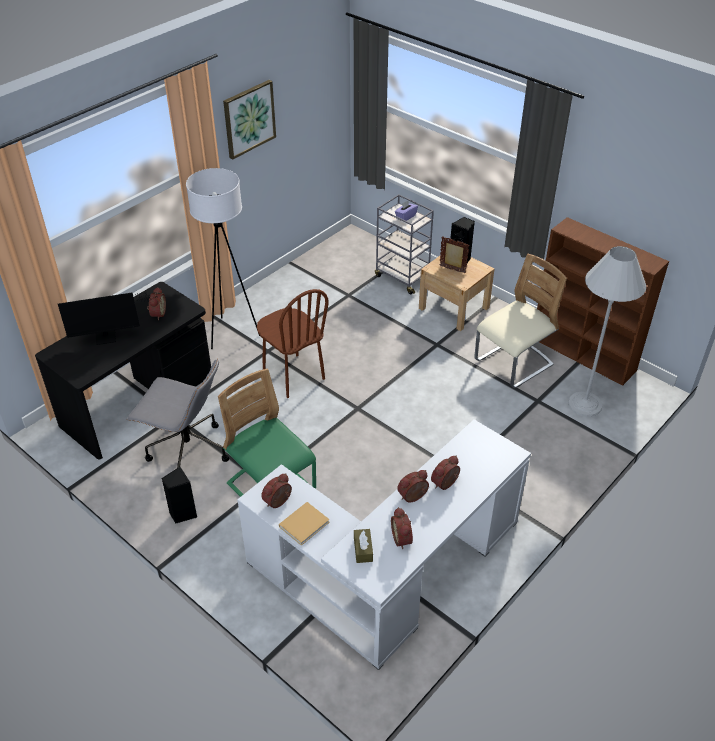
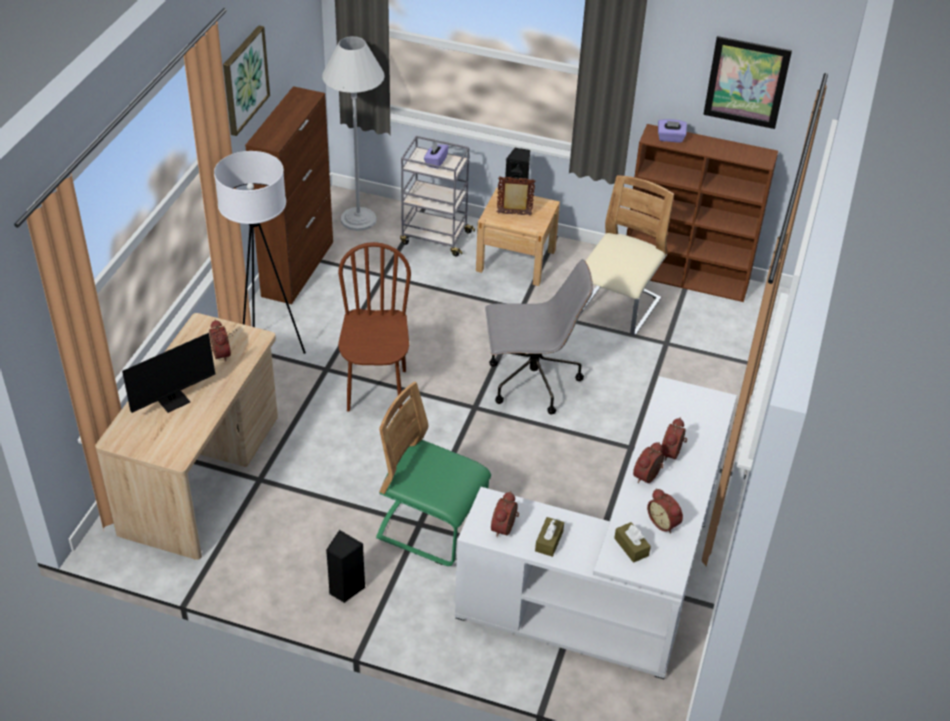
camera: 25 degrees left, 0 degrees up
black desk [35,282,211,460] -> beige desk [95,313,278,560]
grey office chair [127,359,229,468] -> grey office chair moved to [485,259,593,414]
brown chair [257,289,329,398] -> brown chair turned 120 degrees counterclockwise [338,242,411,412]
beige book [279,502,330,546] -> brown tissue box [535,517,564,557]
white floor lamp [568,246,646,417] -> white floor lamp moved to [322,36,385,231]
none -> brown cabinet [245,86,333,305]
none -> purple tissue box [658,119,687,143]
none -> picture [703,36,792,129]

